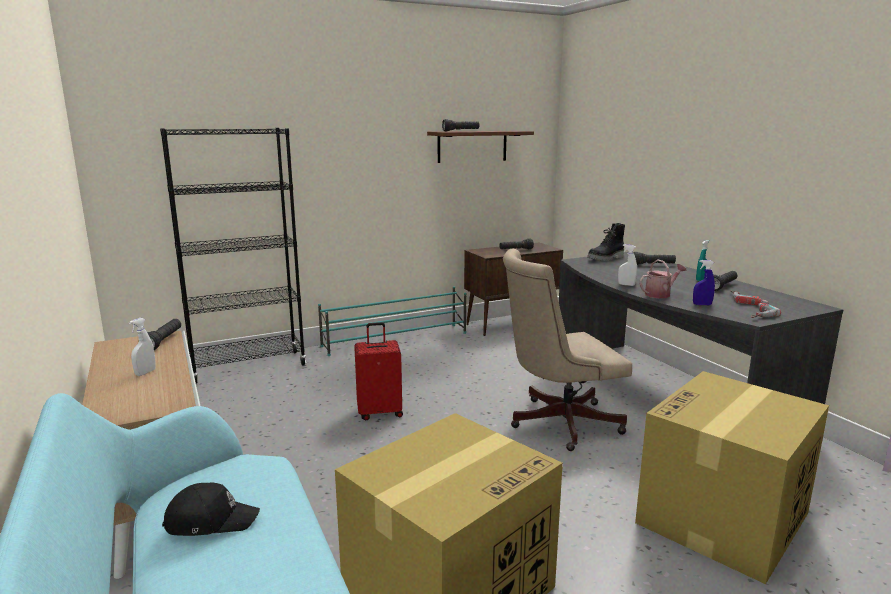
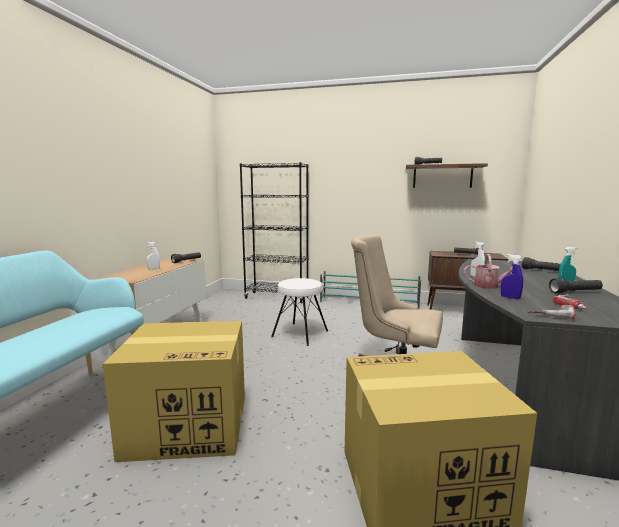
camera: 40 degrees right, 5 degrees down
black cap [162,482,260,536] -> none
red suitcase [354,322,403,420] -> white stool [271,278,328,346]
black boot [587,223,625,261] -> none

